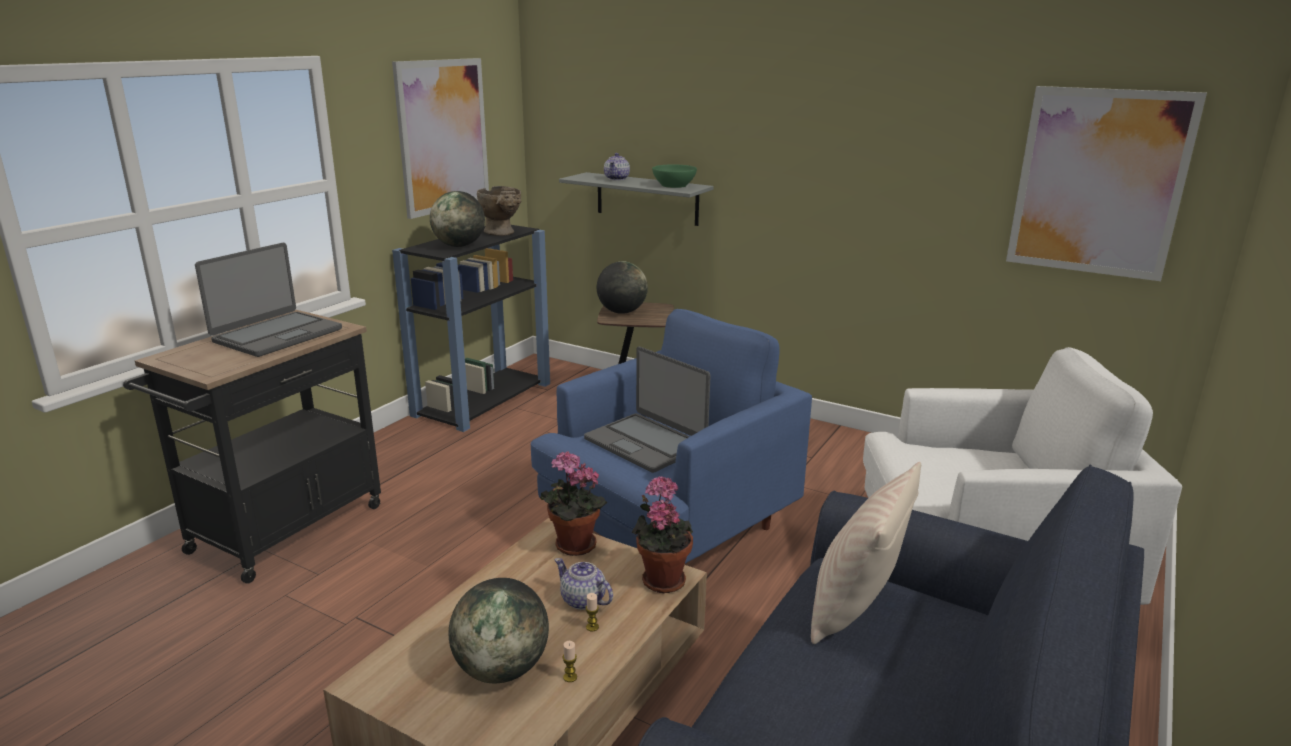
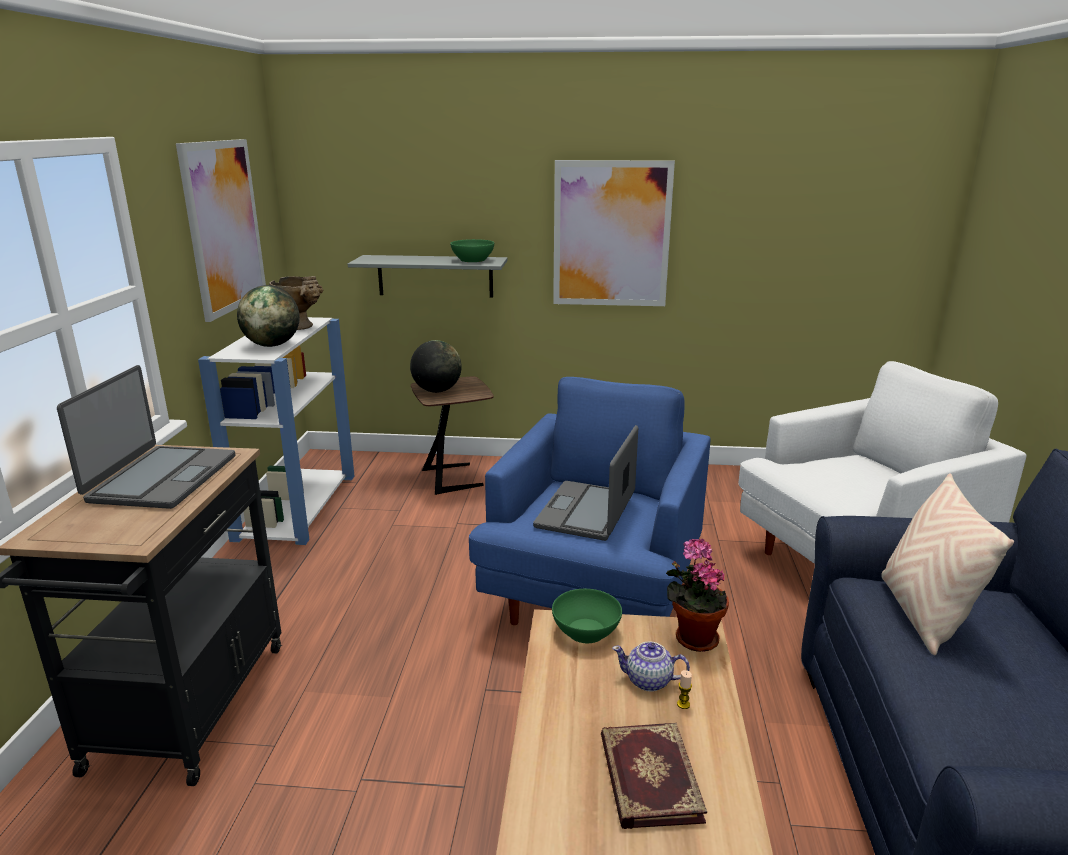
camera: 25 degrees left, 0 degrees up
black bookcase [392,225,550,432] -> white bookcase [198,317,355,545]
globe [449,578,549,683] -> book [601,723,707,829]
potted plant [540,451,607,556] -> green bowl [552,589,622,643]
candle [562,641,577,682] -> none
laptop [584,347,711,473] -> laptop turned 90 degrees clockwise [533,425,638,541]
teapot [604,153,630,180] -> none
picture [1006,86,1207,281] -> picture moved to [553,160,675,306]

